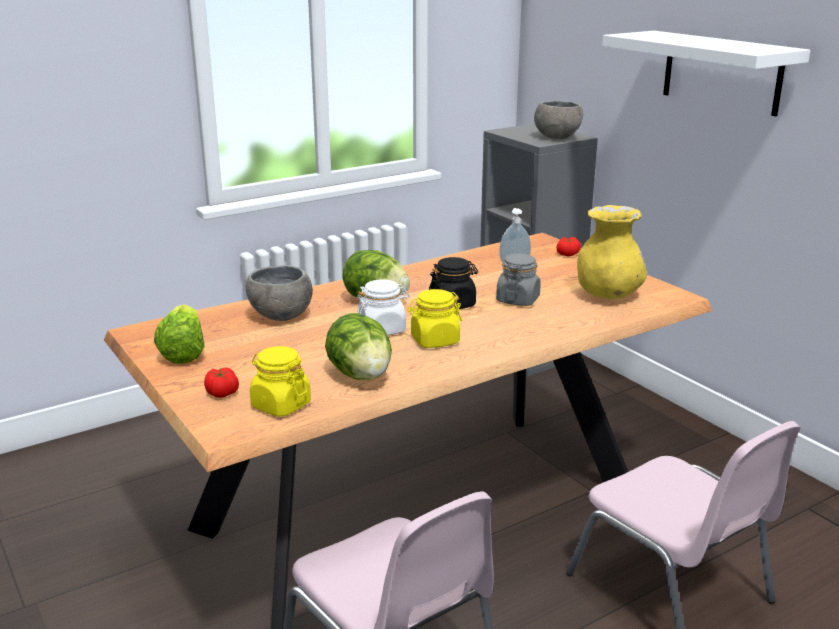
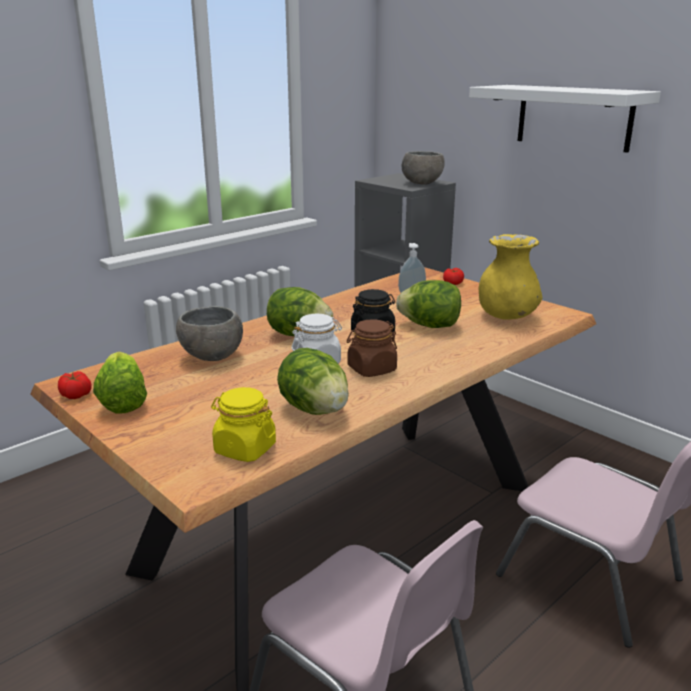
camera: 10 degrees left, 0 degrees up
tomato [204,367,239,398] -> tomato moved to [58,371,92,399]
yellow jar [407,289,462,348] -> brown jar [347,319,397,377]
grey jar [496,254,541,306] -> lettuce [396,280,461,328]

